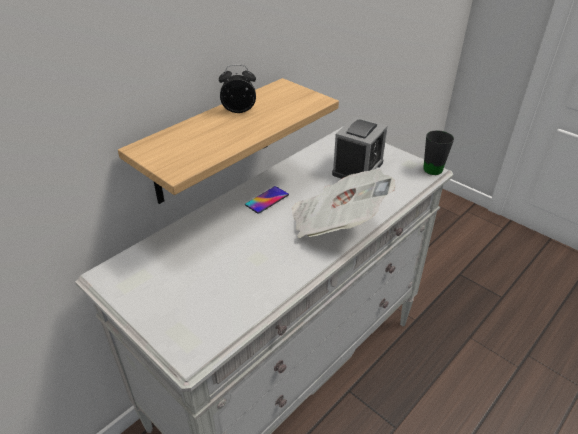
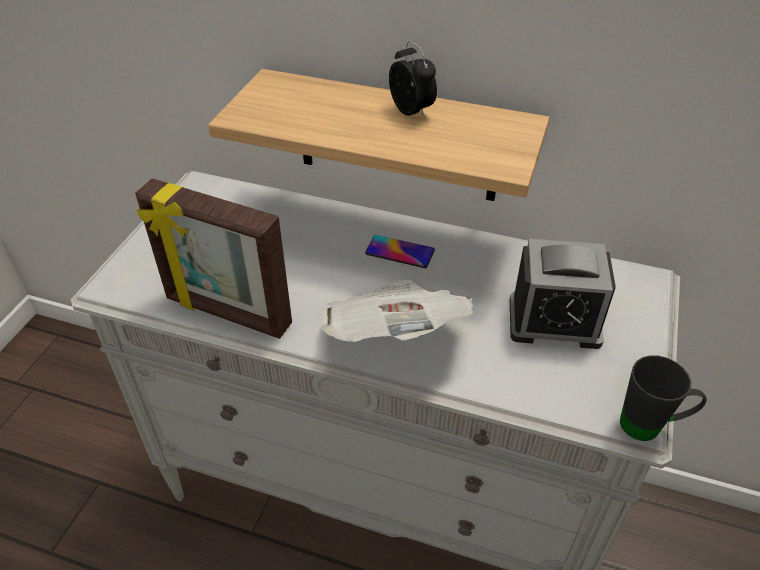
camera: 65 degrees right, 5 degrees up
none -> picture frame [135,178,292,339]

